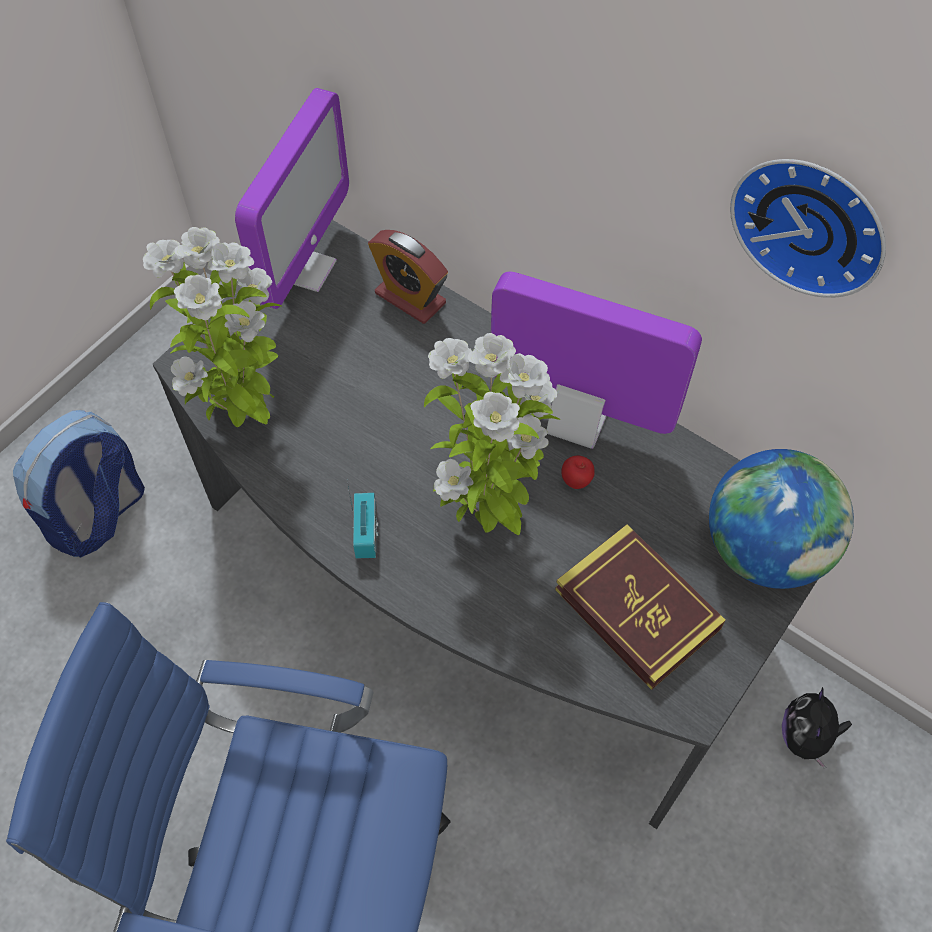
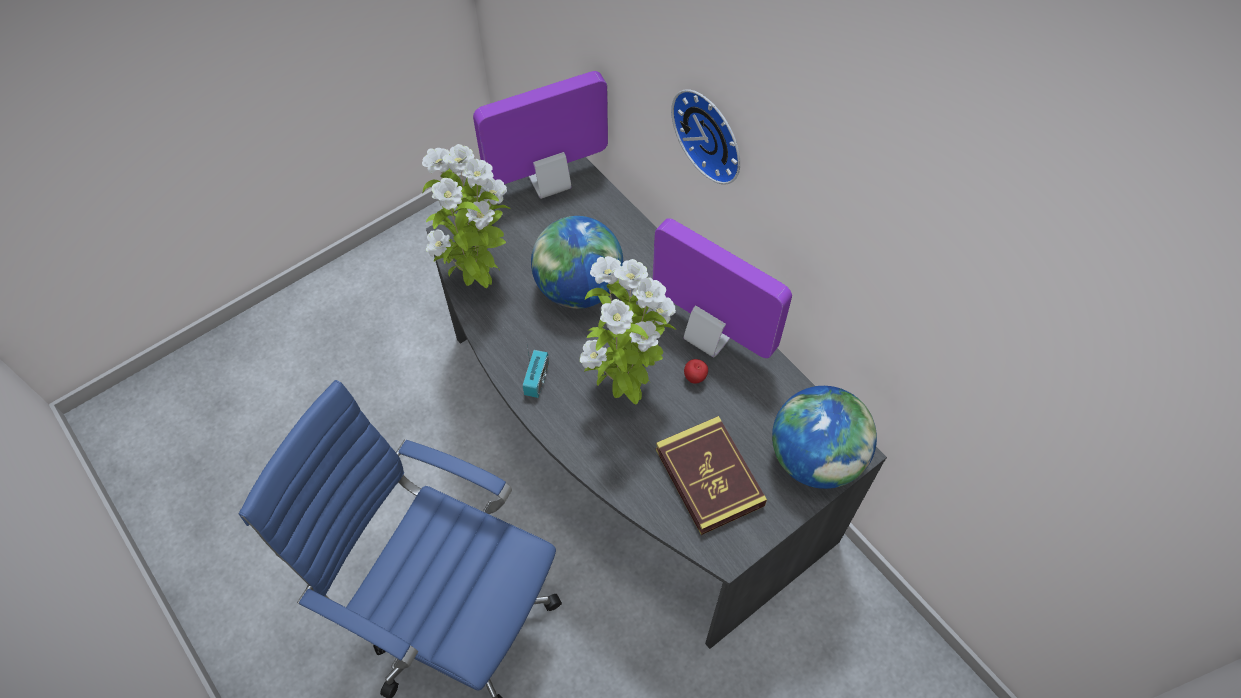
camera: 15 degrees right, 0 degrees up
backpack [13,410,145,558] -> none
monitor [235,88,349,309] -> monitor turned 150 degrees counterclockwise [473,71,608,199]
alarm clock [368,230,448,324] -> none
wall clock [730,159,886,298] -> wall clock moved to [671,89,740,185]
plush toy [782,687,852,769] -> none
none -> globe [531,216,623,309]

